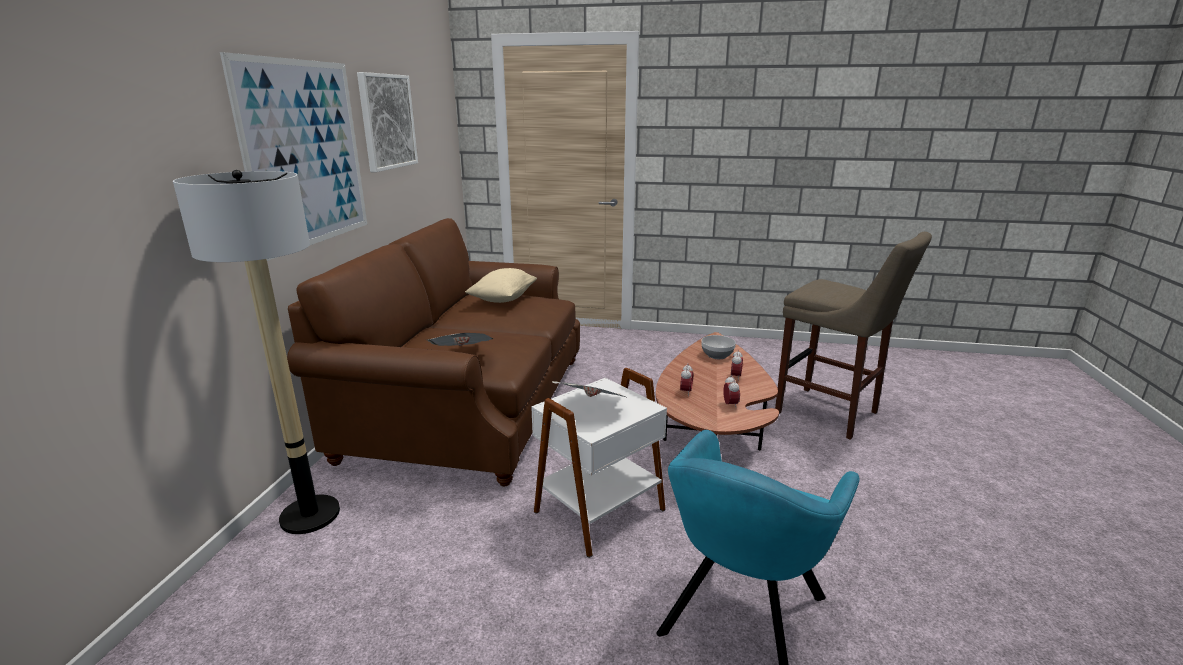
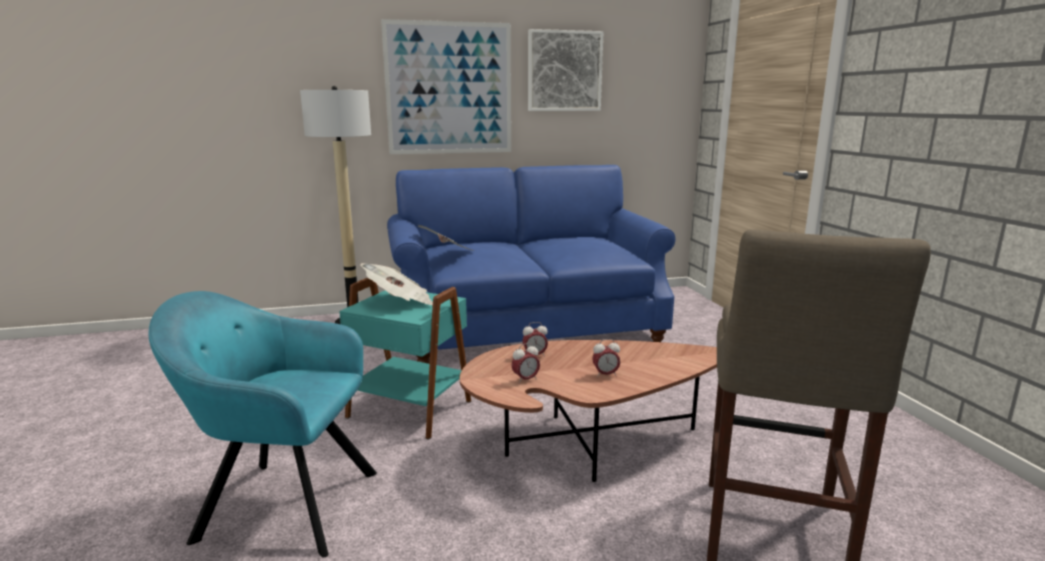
camera: 65 degrees right, 5 degrees down
brown sofa [287,218,580,486] -> blue sofa [387,165,675,364]
beige pillow [465,268,537,303] -> none
white side table [531,368,667,558] -> turquoise side table [339,278,471,440]
bowl [701,335,736,359] -> none

